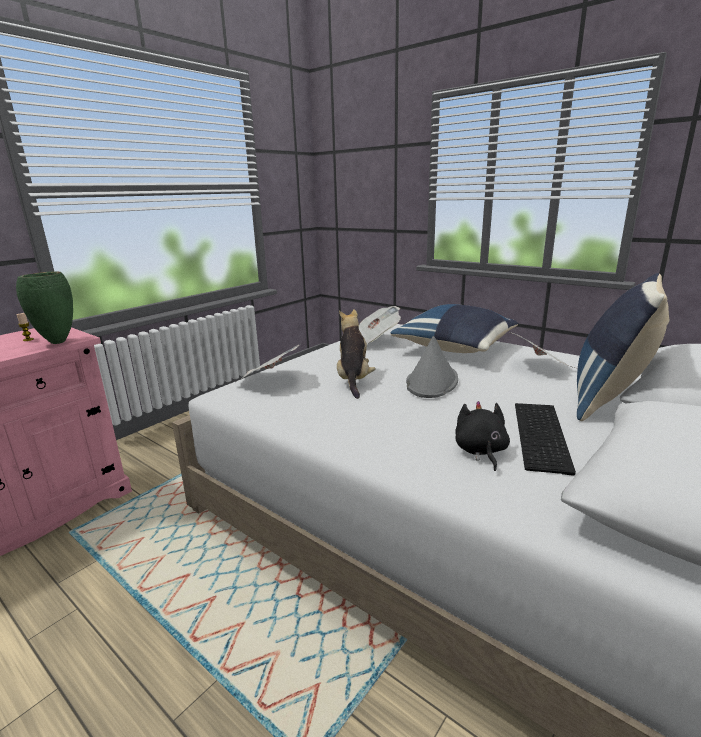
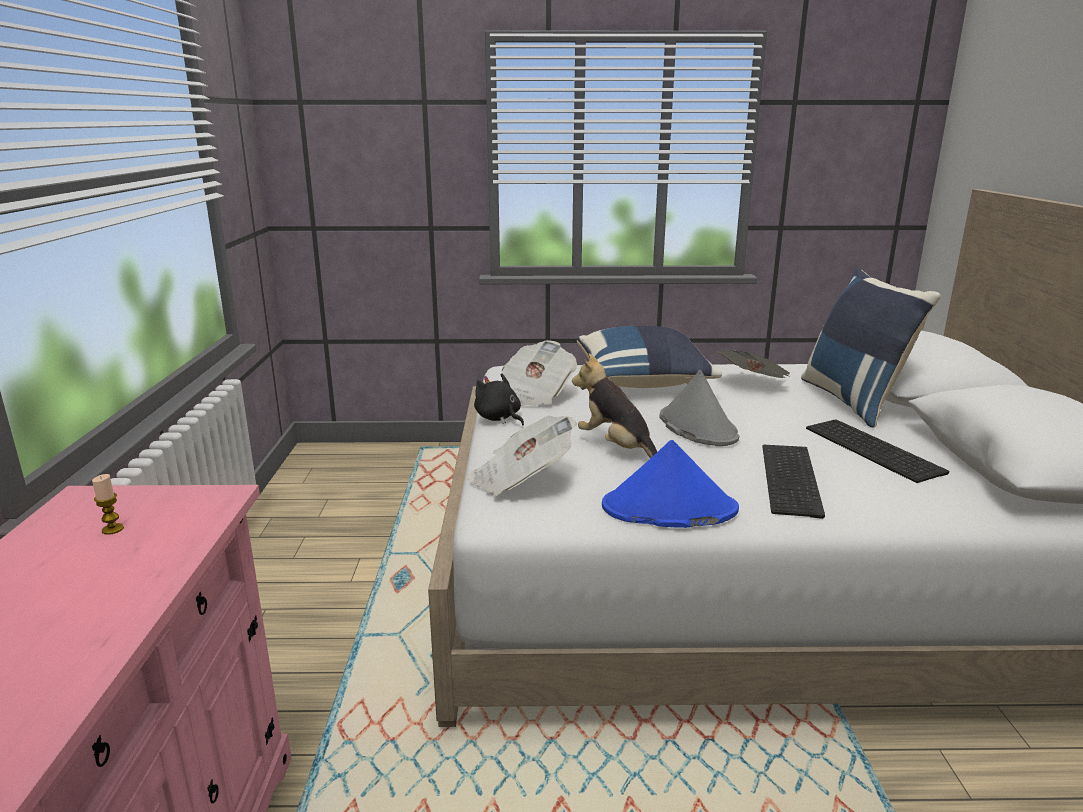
camera: 40 degrees left, 0 degrees up
green vase [16,272,73,344] -> none
black plush toy [455,401,510,471] -> black plush toy moved to [474,373,524,426]
none -> blue hat [602,440,739,528]
none -> keyboard [763,445,825,519]

